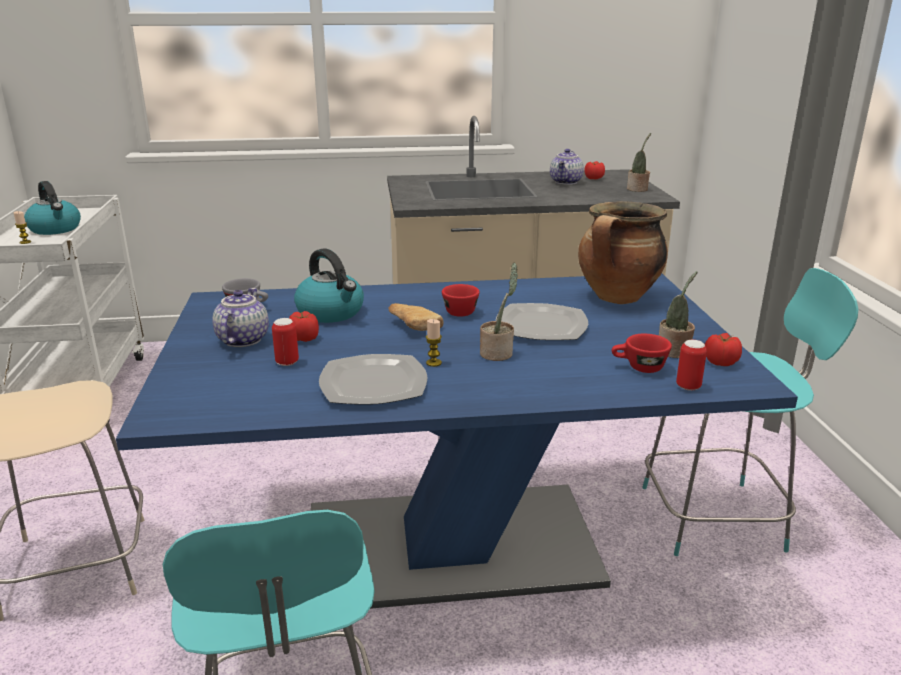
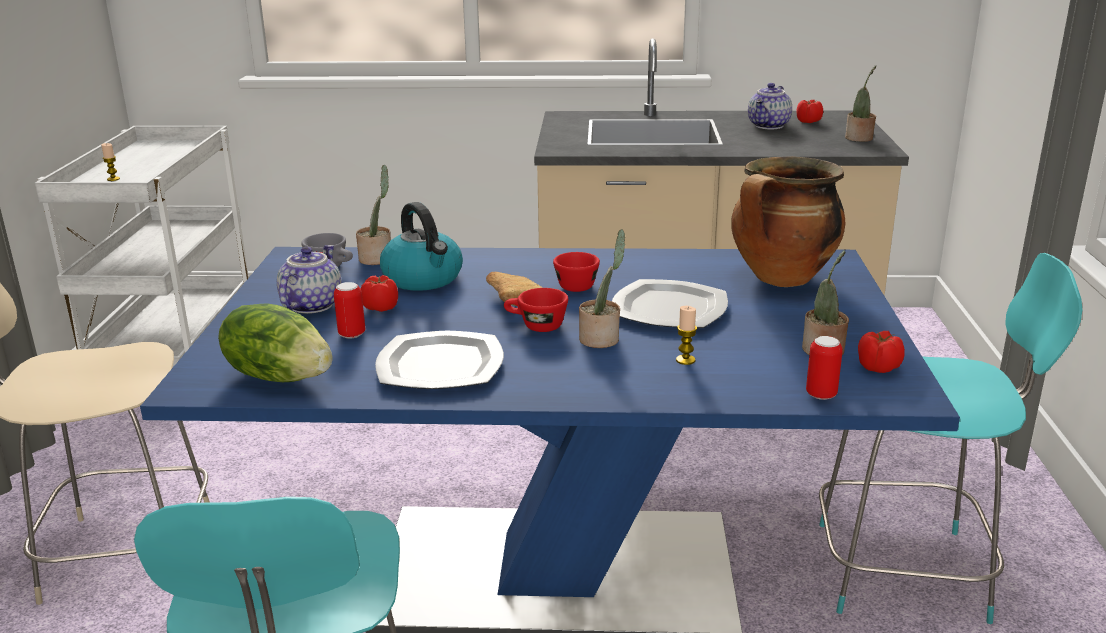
camera: 10 degrees right, 0 degrees up
kettle [24,181,81,235] -> none
candle [426,319,442,367] -> candle moved to [676,306,697,365]
red cup [612,334,672,373] -> red cup moved to [504,288,568,332]
none -> lettuce [218,303,332,382]
none -> potted plant [356,165,391,265]

